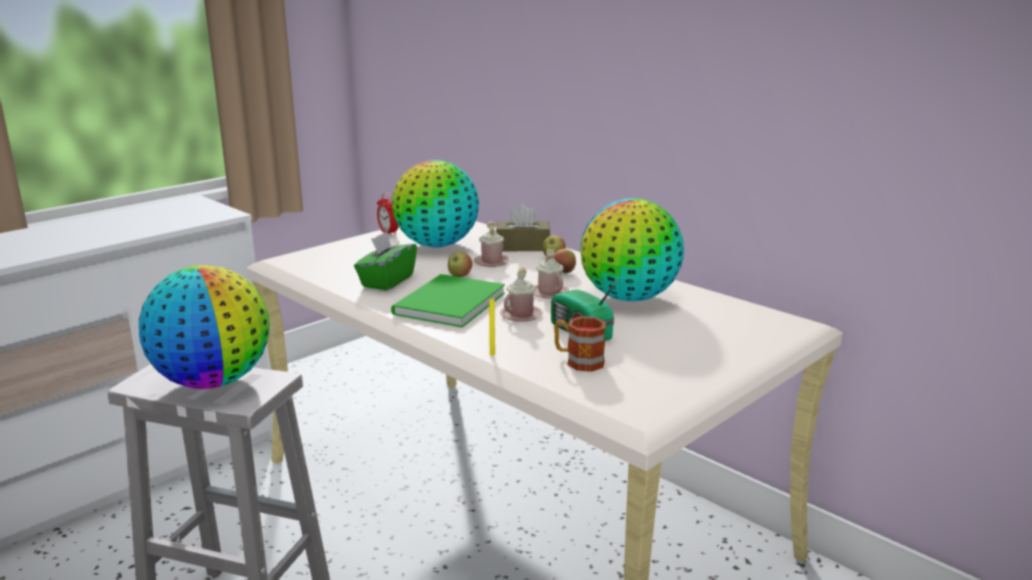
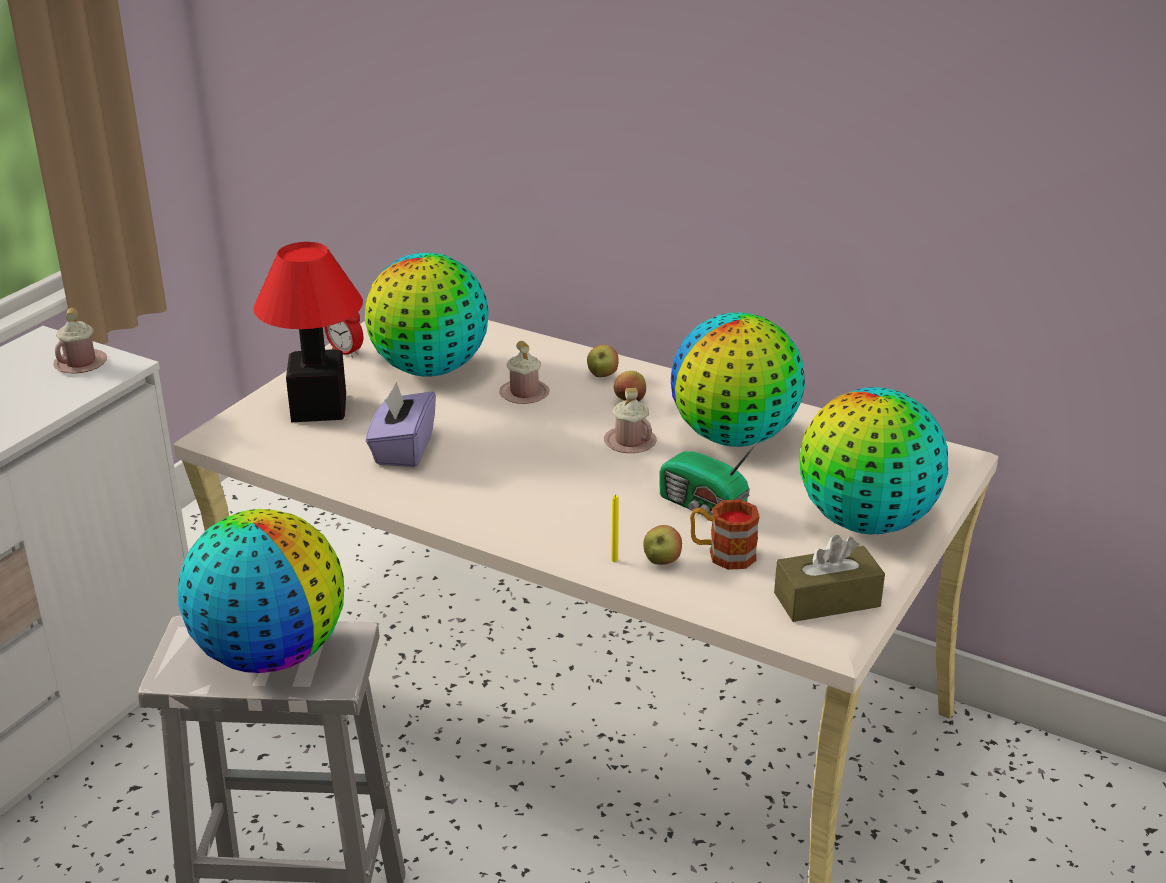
camera: 15 degrees left, 10 degrees up
green tissue box [354,231,417,291] -> purple tissue box [366,382,436,467]
green book [391,274,505,327] -> none
apple [448,252,472,277] -> apple moved to [643,525,682,565]
brown tissue box [496,204,550,251] -> brown tissue box moved to [774,535,885,622]
pink mug [500,268,543,322] -> pink mug moved to [53,308,107,373]
none -> table lamp [253,242,363,422]
none -> globe [799,387,948,534]

